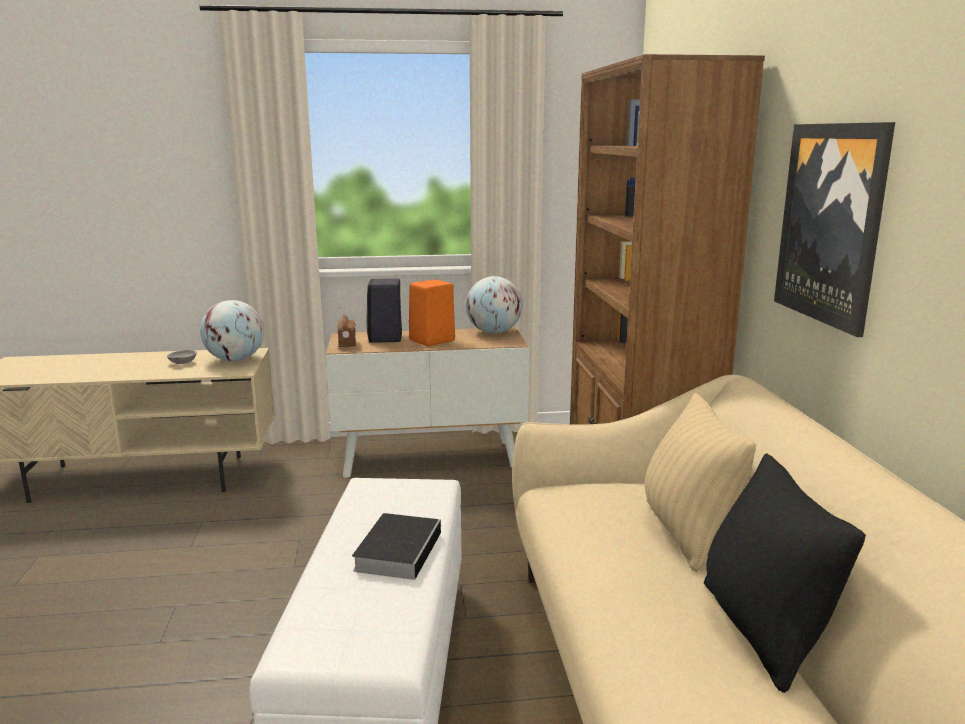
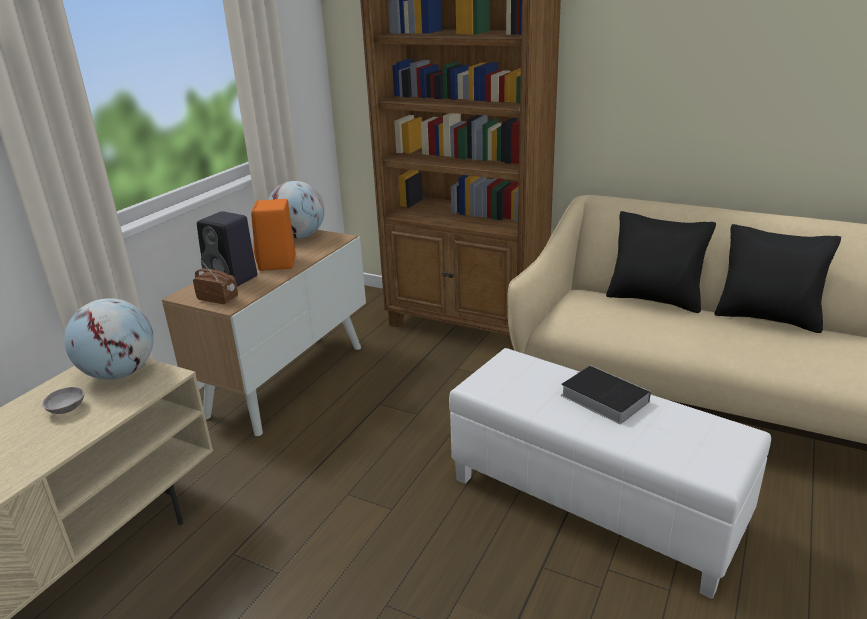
camera: 55 degrees left, 10 degrees up
beige pillow [645,393,756,572] -> black pillow [606,211,716,313]
picture [774,122,895,337] -> none

